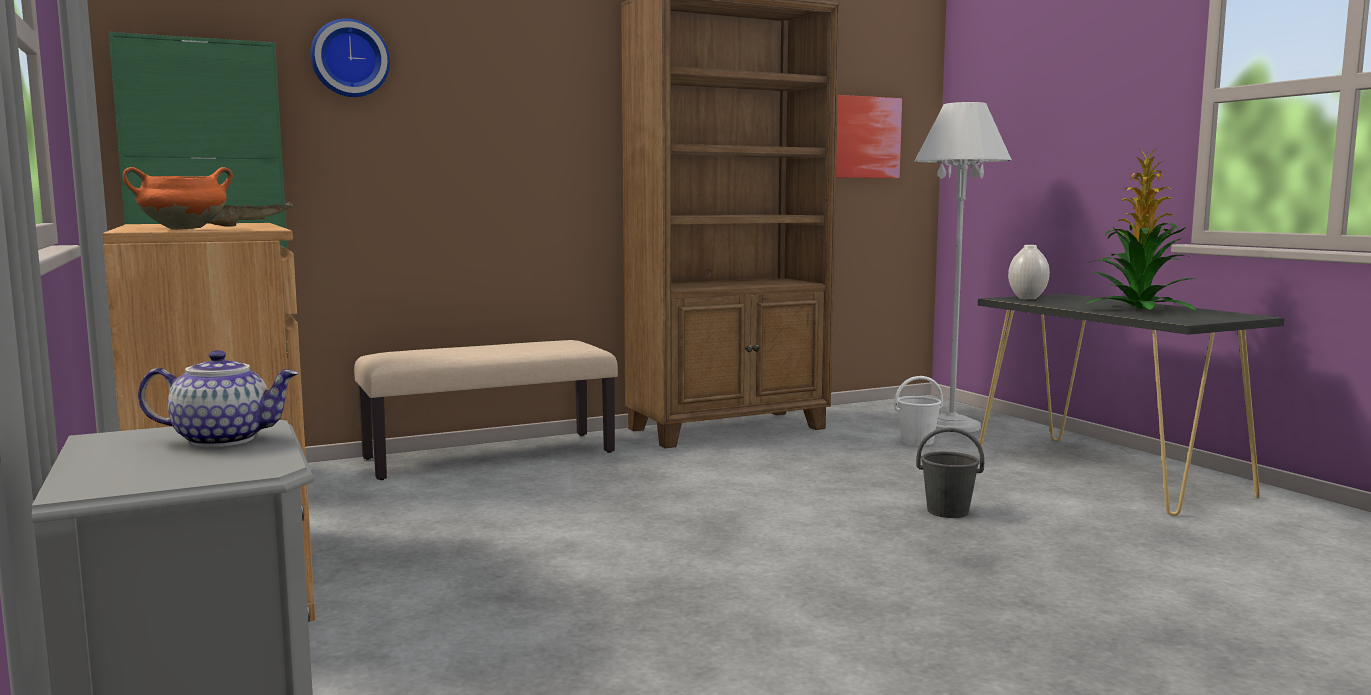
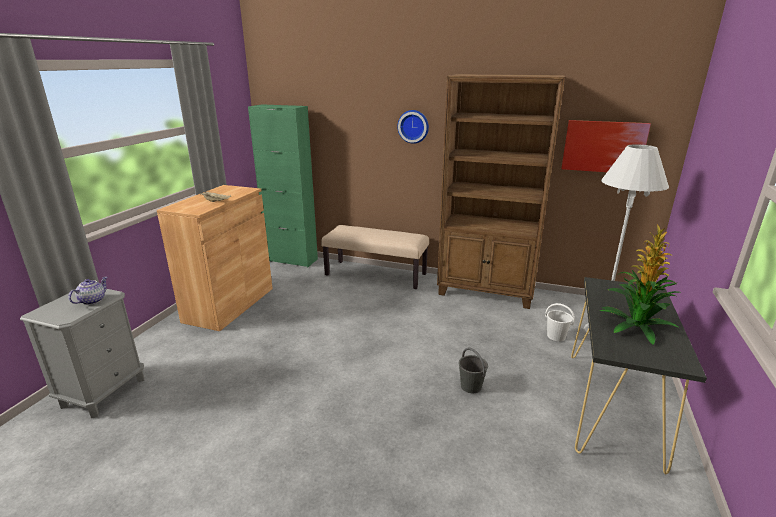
camera: 45 degrees right, 15 degrees up
orange cooking pot [123,167,233,230] -> none
teapot [138,350,299,447] -> teapot turned 105 degrees counterclockwise [68,277,107,305]
wall clock [310,19,390,97] -> wall clock moved to [397,110,429,144]
white vase [1008,245,1050,299] -> none

